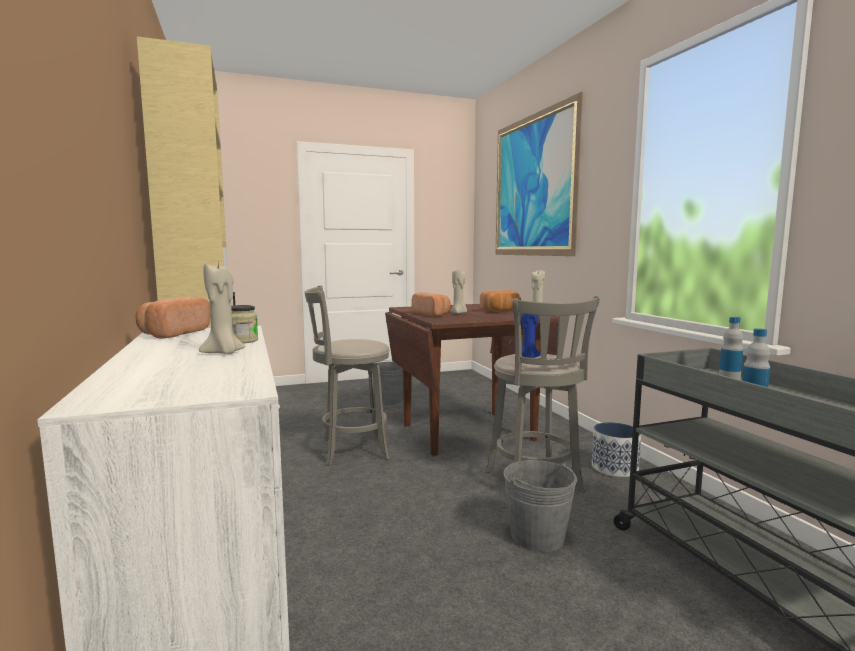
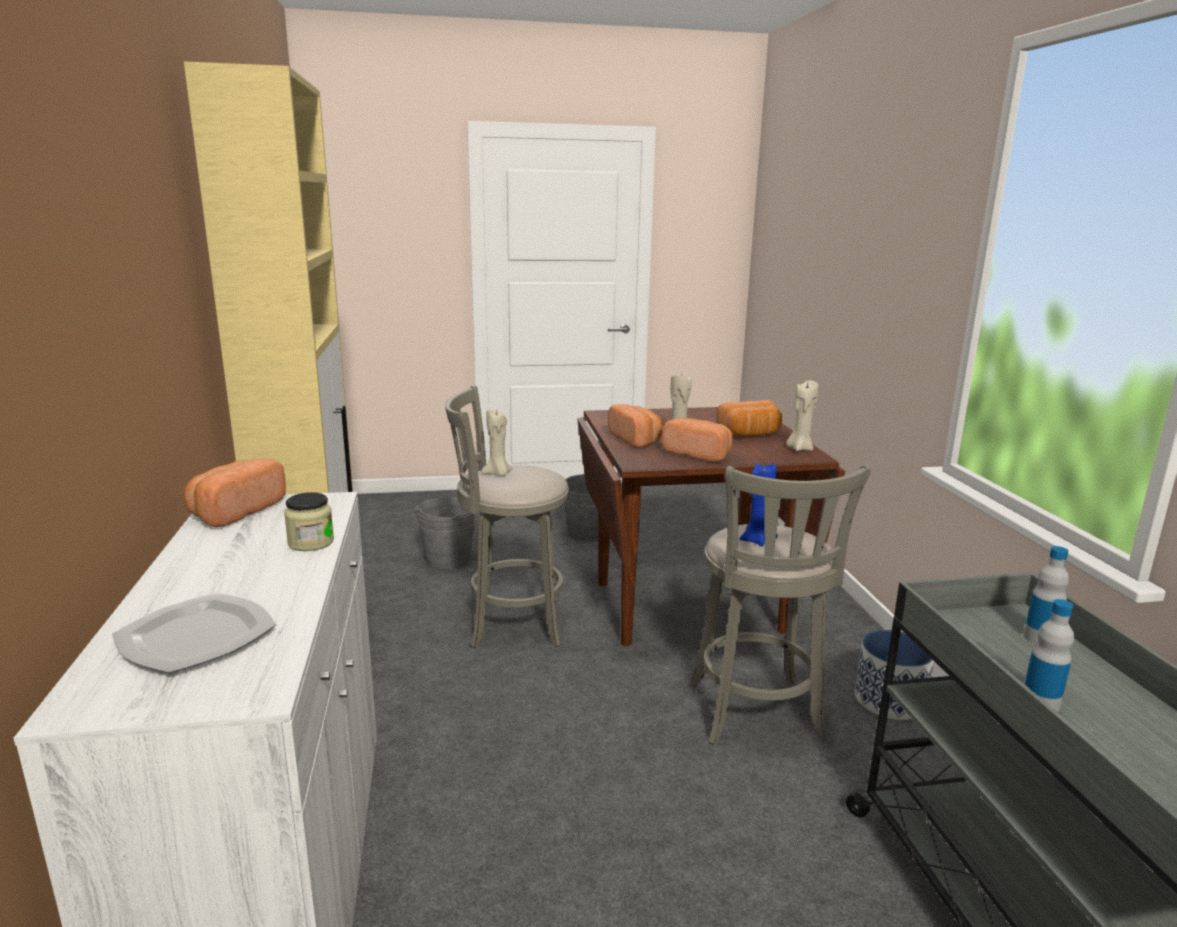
camera: 10 degrees right, 10 degrees up
beige candle [199,264,245,354] -> beige candle moved to [482,410,513,476]
picture [496,91,583,256] -> none
grey bucket [504,460,577,552] -> grey bucket moved to [415,497,476,569]
none -> plate [112,593,276,673]
none -> bread [661,418,733,462]

